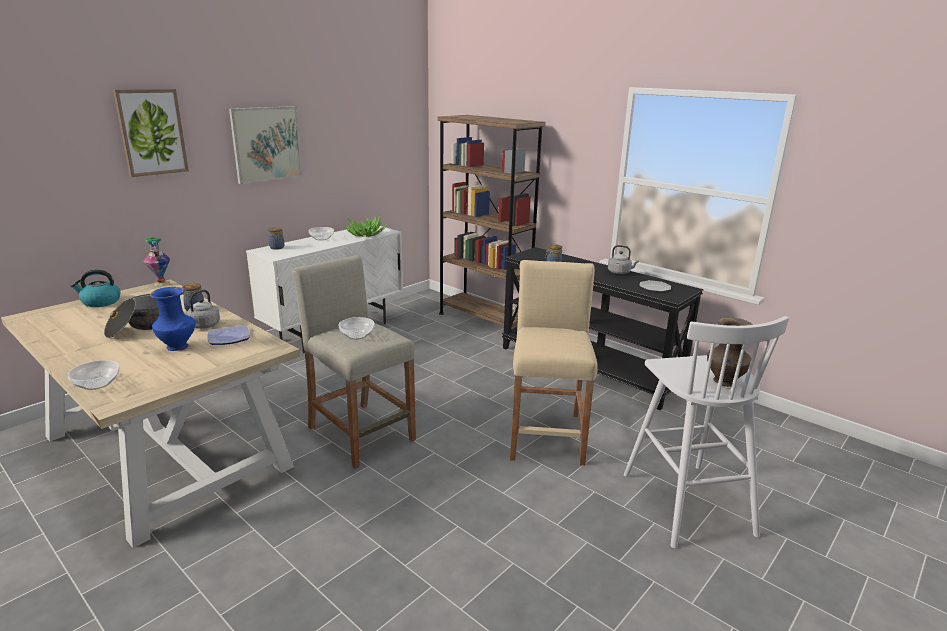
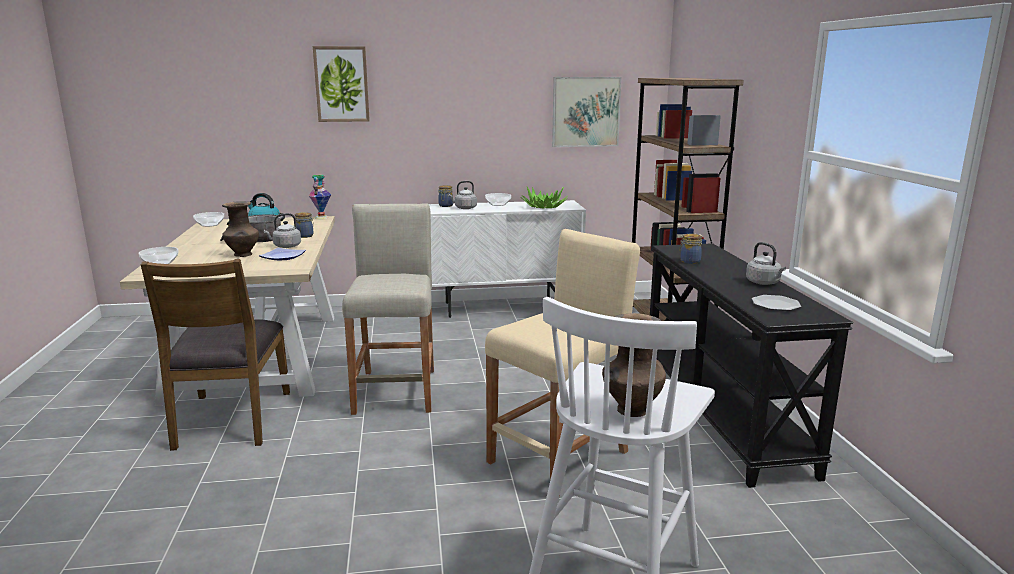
camera: 40 degrees right, 5 degrees down
blue vase [150,287,195,351] -> brown vase [222,201,259,257]
picture [229,106,302,184] -> picture moved to [552,77,622,147]
bowl [339,317,375,339] -> bowl moved to [193,212,224,227]
none -> brown chair [141,259,290,451]
none -> grey kettle [448,181,477,209]

